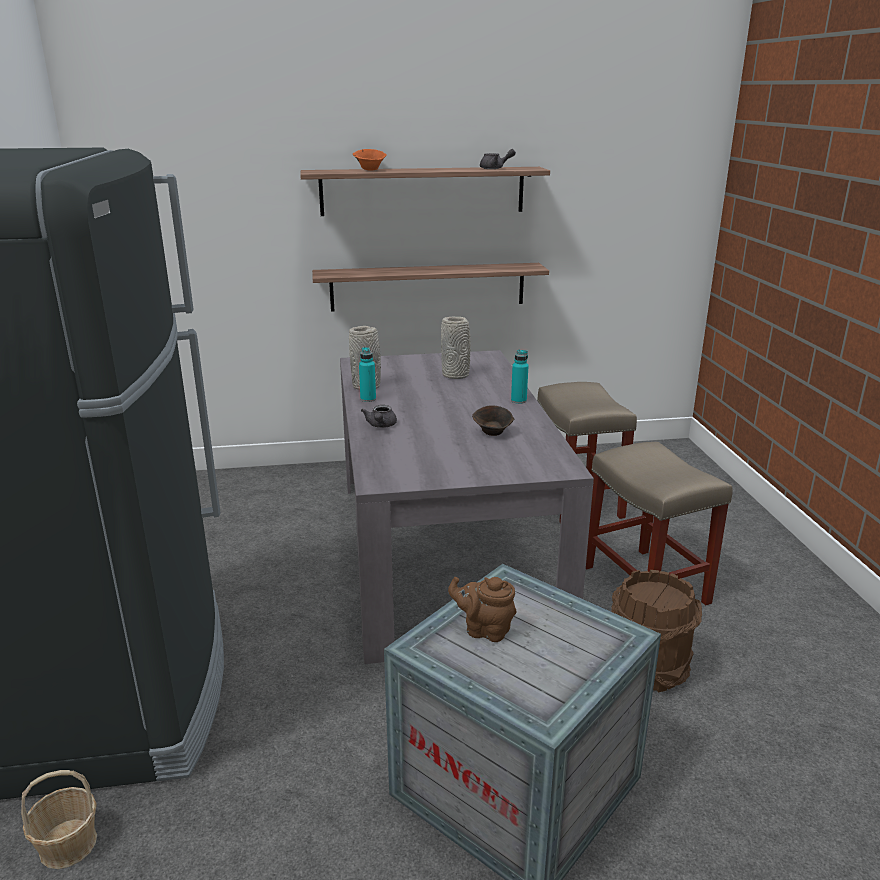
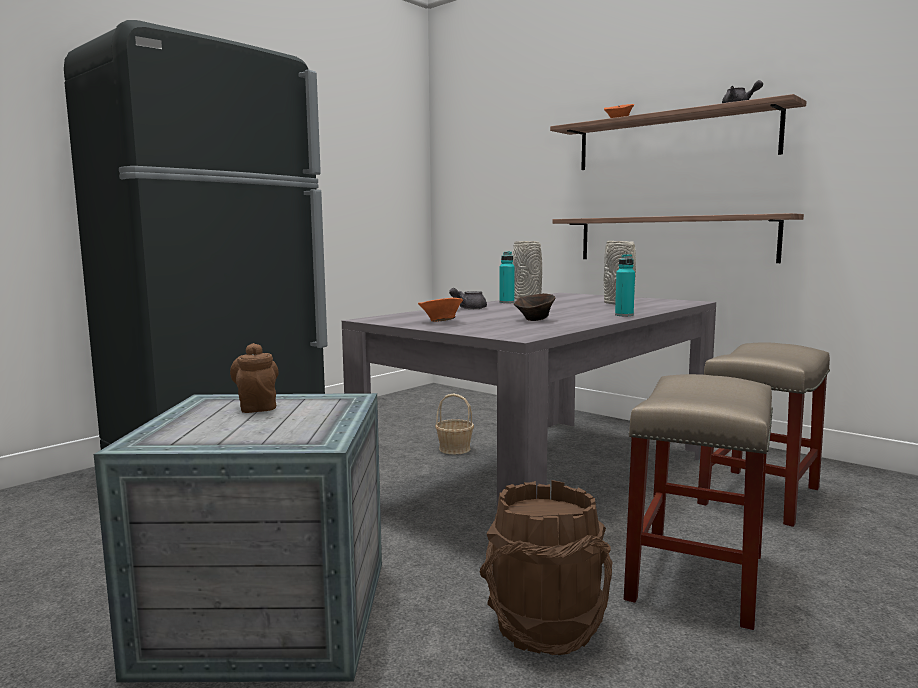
camera: 50 degrees right, 15 degrees down
basket [21,770,97,869] -> basket moved to [435,394,474,455]
none -> orange bowl [418,298,463,322]

